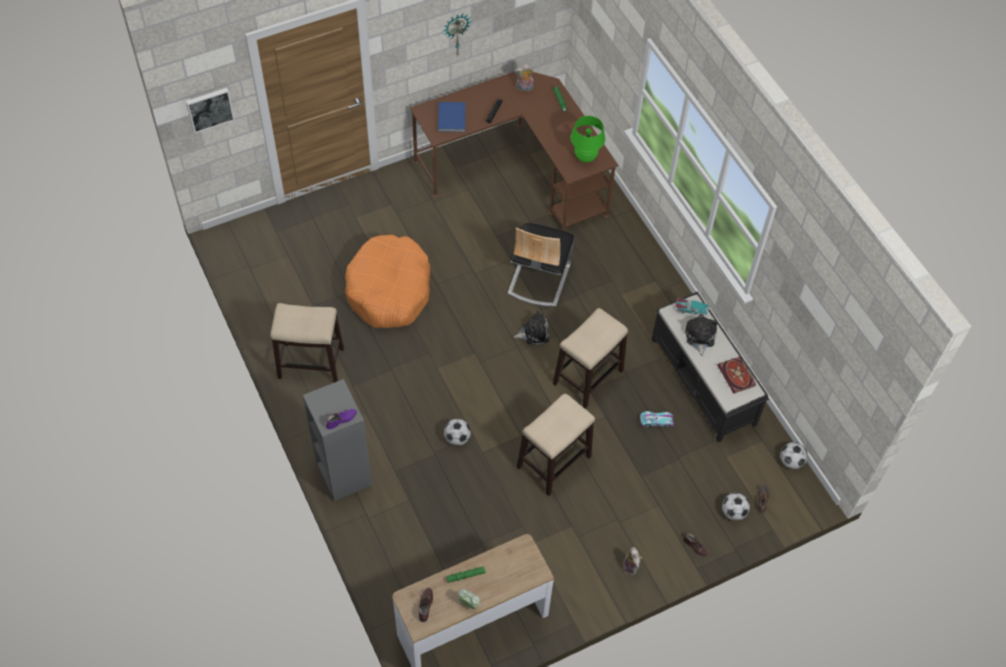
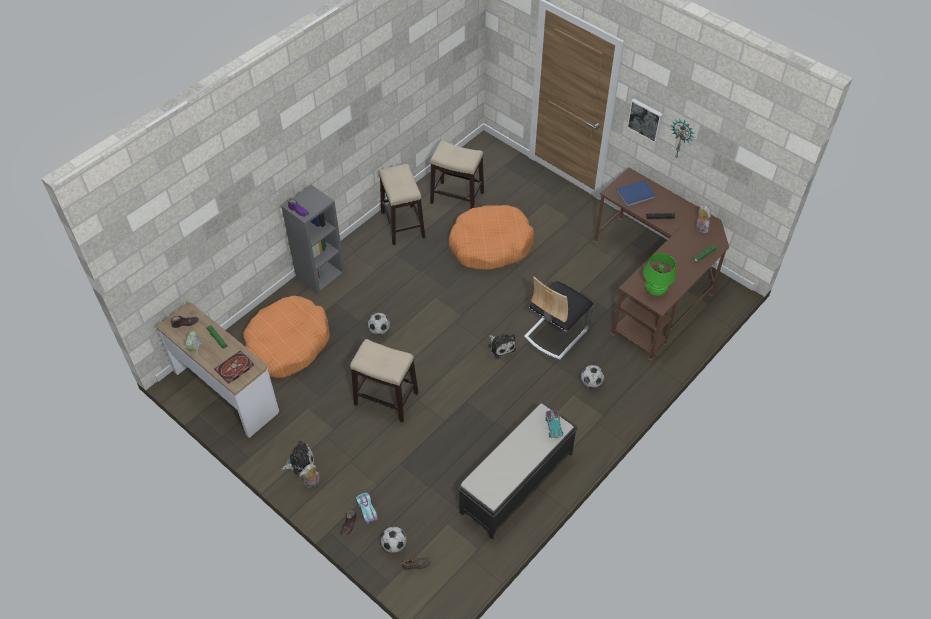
camera: 70 degrees right, 5 degrees down
picture [186,88,235,133] -> picture moved to [627,98,663,143]
chair [508,223,574,307] -> chair turned 45 degrees counterclockwise [524,277,594,360]
stool [553,308,628,409] -> stool moved to [430,140,484,208]
toy car [640,411,674,428] -> toy car moved to [356,492,378,524]
plush toy [685,316,718,356] -> plush toy moved to [281,441,314,474]
book [717,356,756,393] -> book moved to [214,350,254,384]
football [780,442,808,469] -> football moved to [581,365,604,388]
none -> orange dog bed [243,296,330,378]

